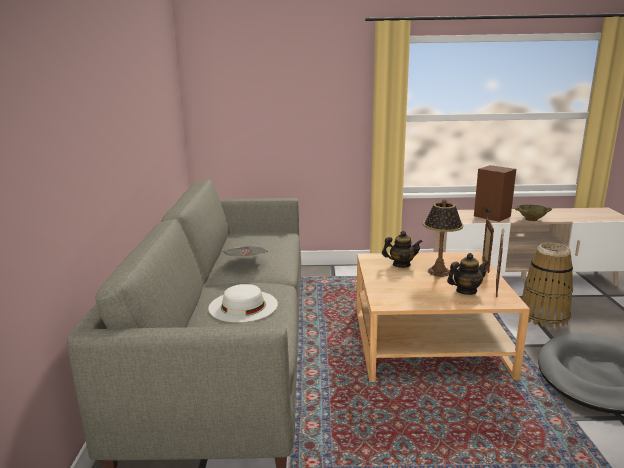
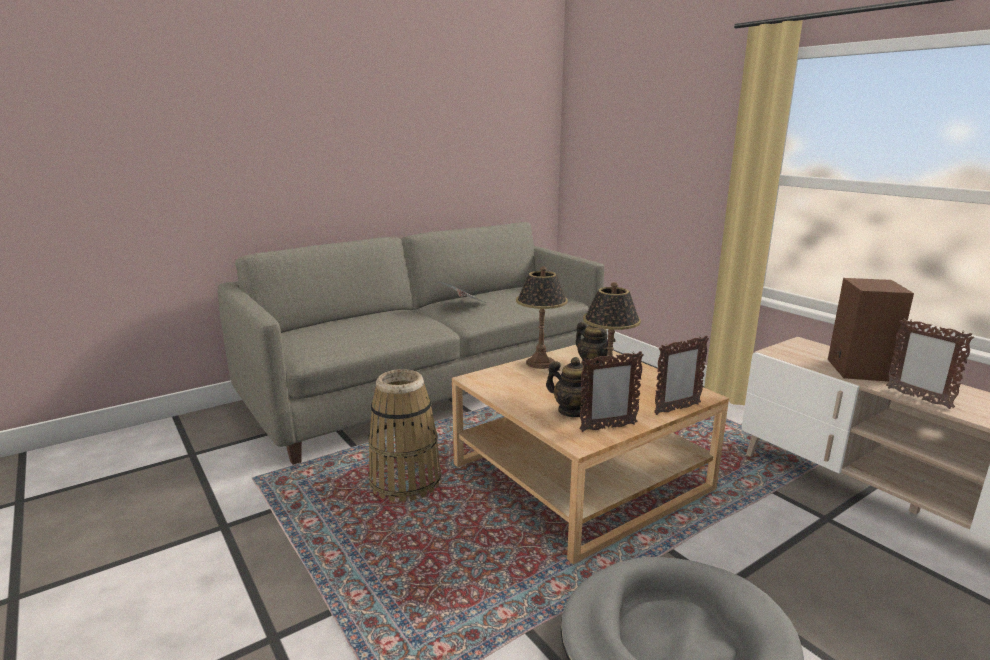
camera: 55 degrees right, 0 degrees up
white hat [208,284,278,323] -> none
beige bowl [515,204,552,221] -> picture frame [886,318,974,409]
basket [522,243,573,328] -> basket moved to [368,369,441,502]
none -> table lamp [516,266,568,369]

